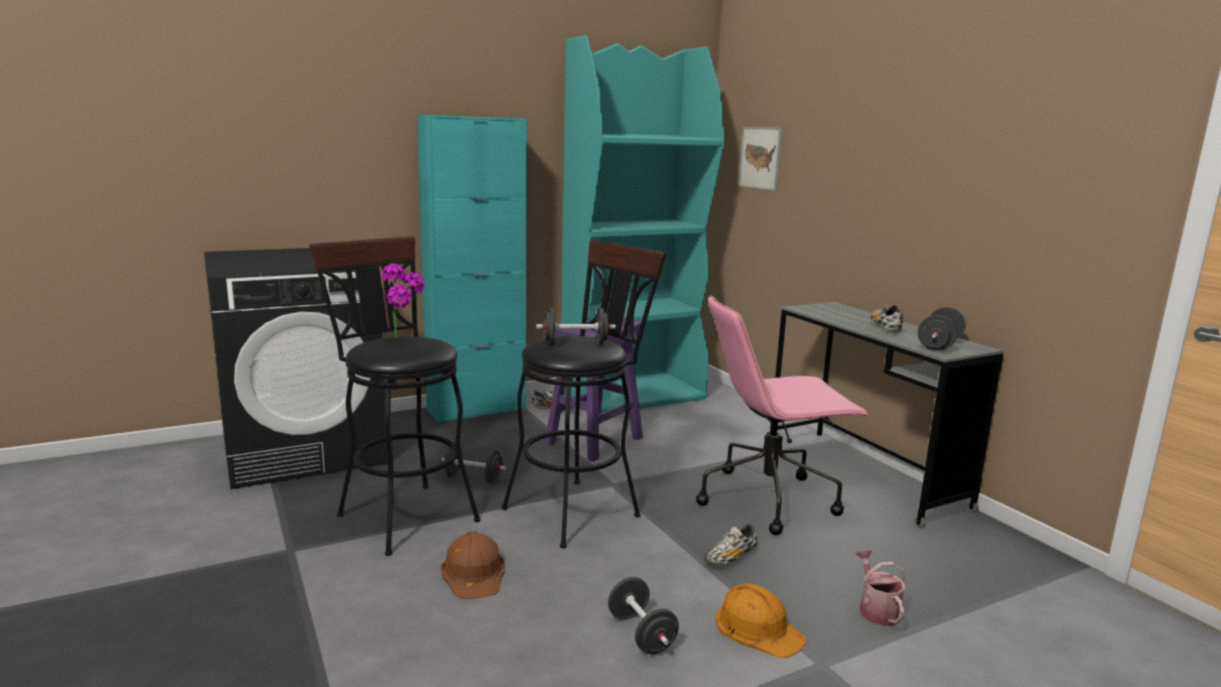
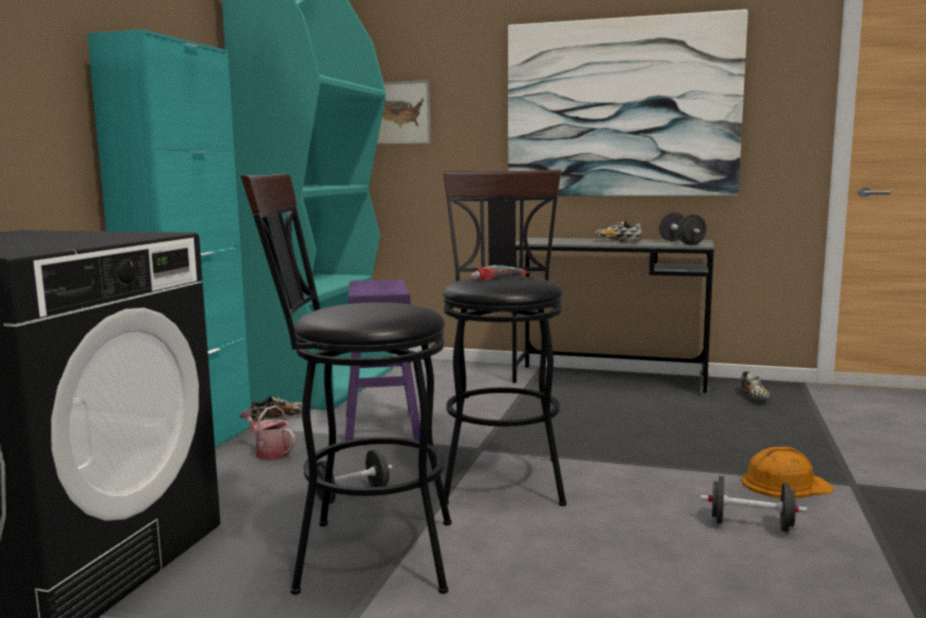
camera: 45 degrees left, 5 degrees down
potted plant [381,263,425,338] -> none
brown hard hat [441,531,505,599] -> none
black dumbbell [536,308,616,345] -> power drill [471,265,544,280]
pink office chair [696,295,869,535] -> none
shoe [704,524,758,564] -> shoe moved to [741,371,770,400]
watering can [856,550,906,626] -> watering can moved to [239,405,295,460]
none -> picture [508,9,748,196]

